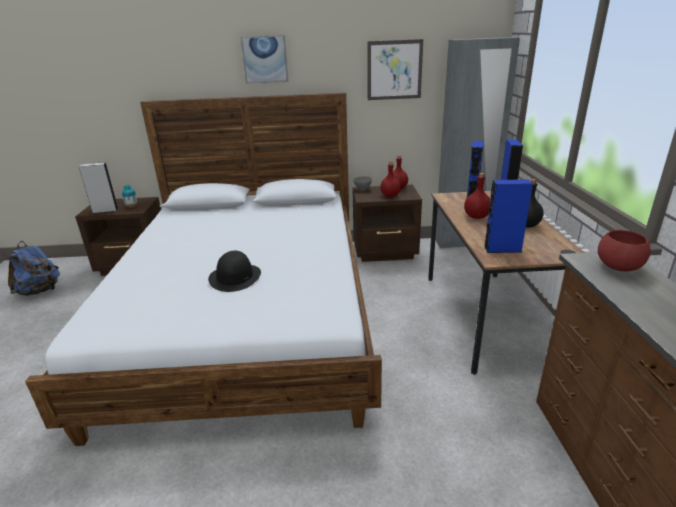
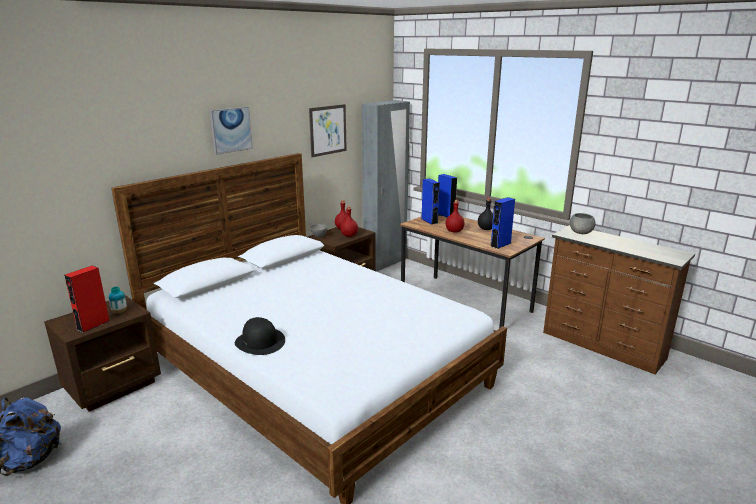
camera: 45 degrees left, 5 degrees down
grey speaker [79,162,118,214] -> red speaker [64,266,110,333]
black hat [208,251,261,292] -> black hat moved to [235,317,285,355]
red bowl [598,230,650,271] -> grey bowl [570,213,595,234]

